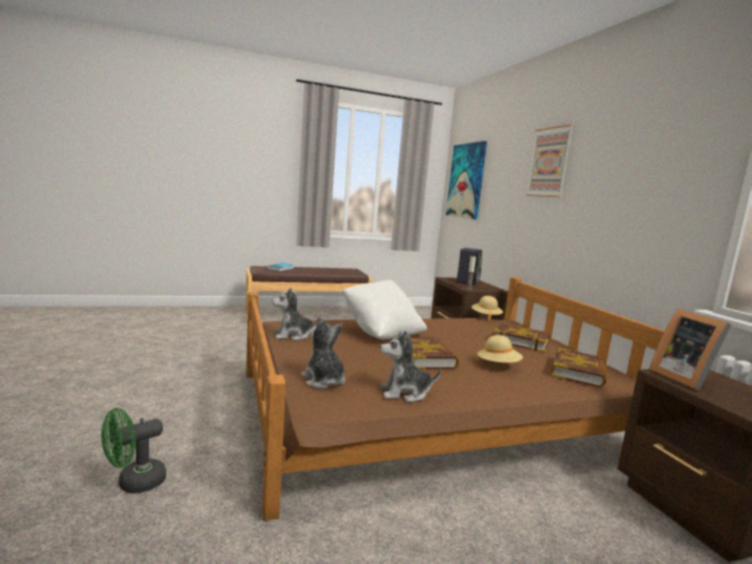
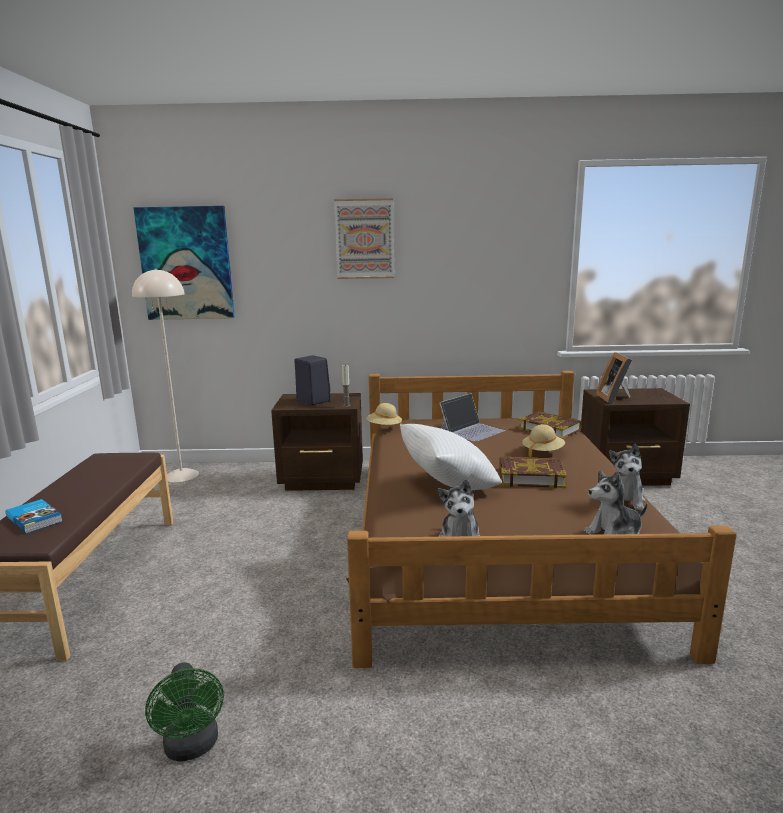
camera: 70 degrees left, 5 degrees up
green fan [101,408,166,493] -> green fan moved to [145,662,224,762]
book [494,323,551,353] -> laptop [439,393,505,442]
picture frame [649,309,731,391] -> picture frame turned 90 degrees clockwise [596,352,632,404]
none -> beige floor lamp [132,268,199,482]

